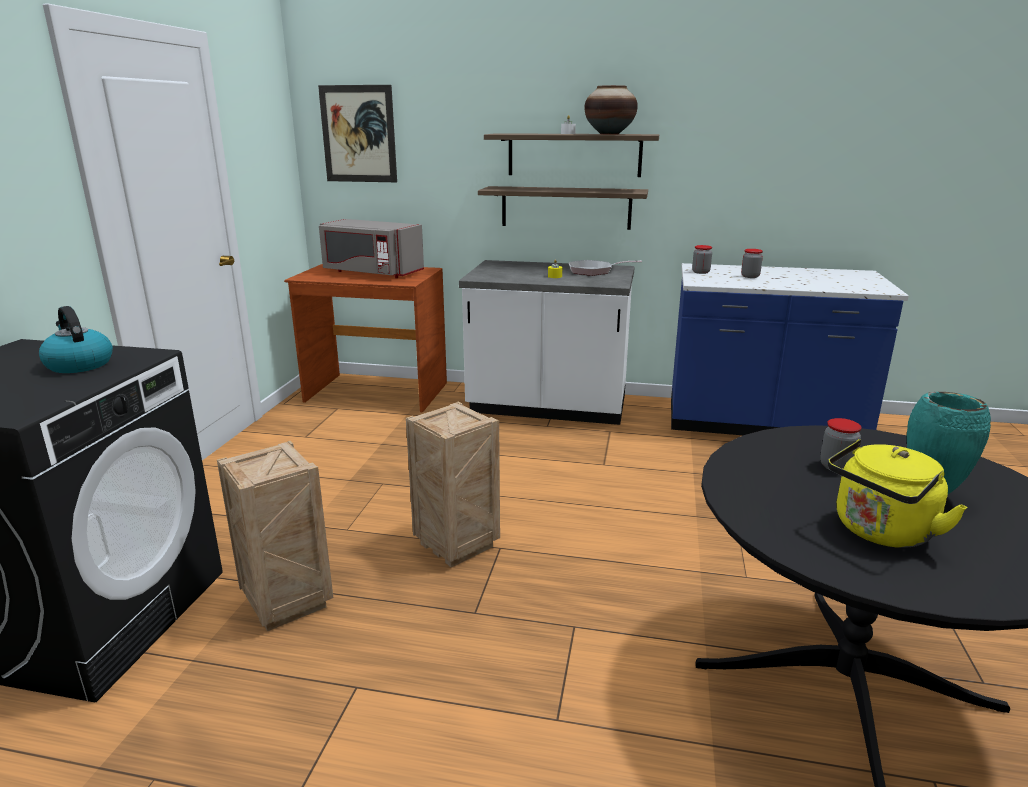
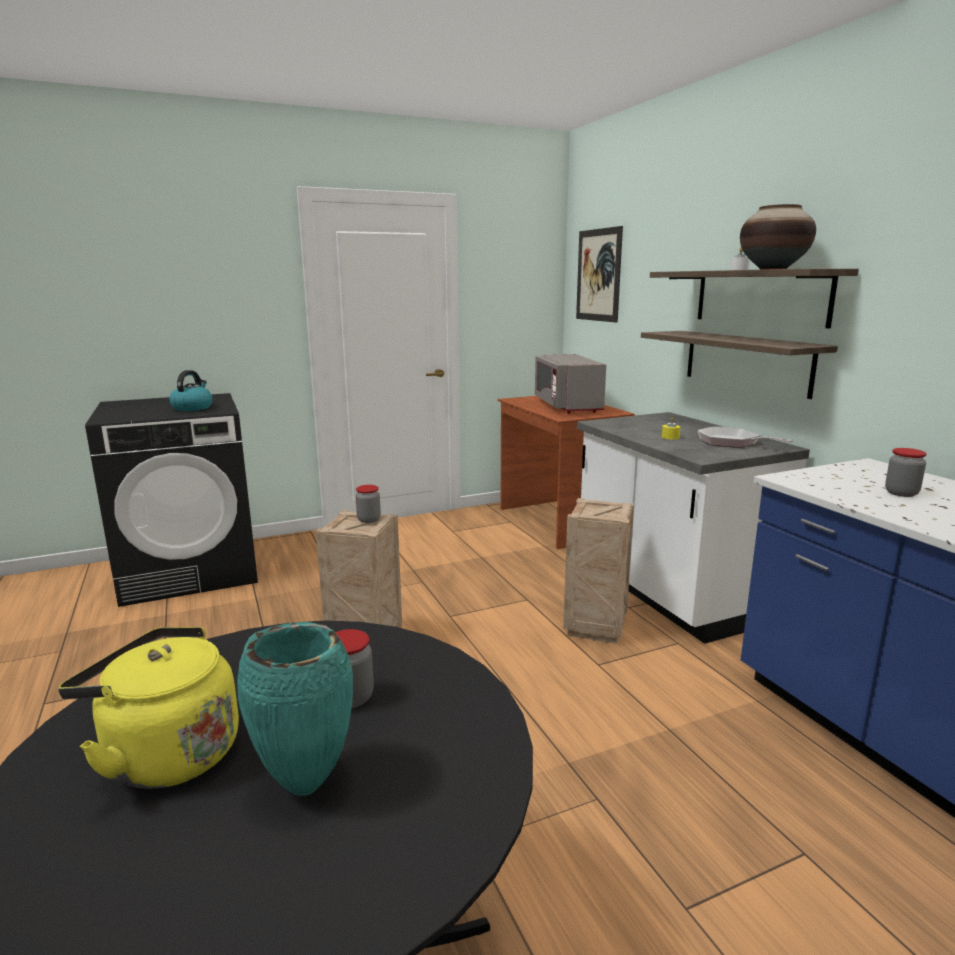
camera: 55 degrees right, 5 degrees down
crate [217,441,333,631] -> crate moved to [563,498,634,643]
jar [692,245,712,274] -> jar moved to [356,485,381,523]

